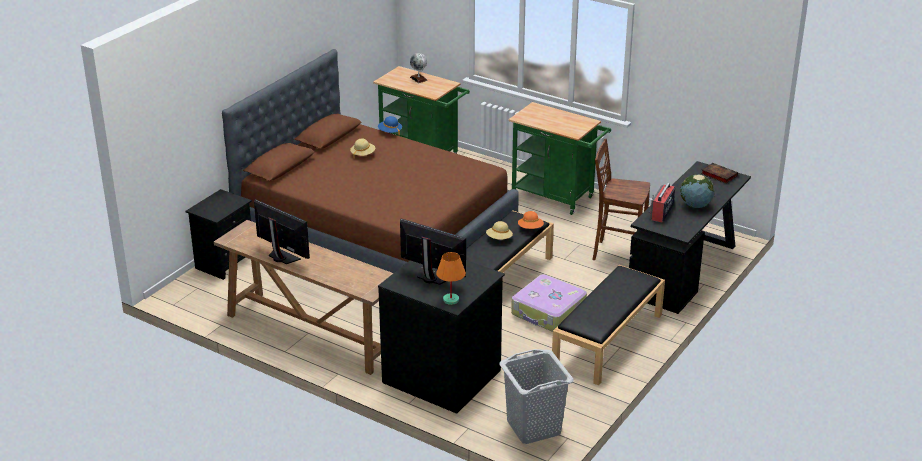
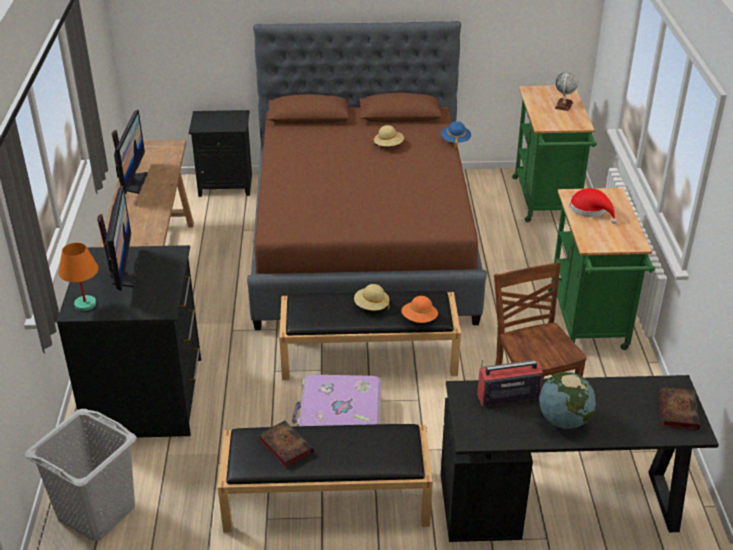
camera: 55 degrees right, 5 degrees up
none -> book [258,421,313,468]
none -> red hat [569,188,617,224]

